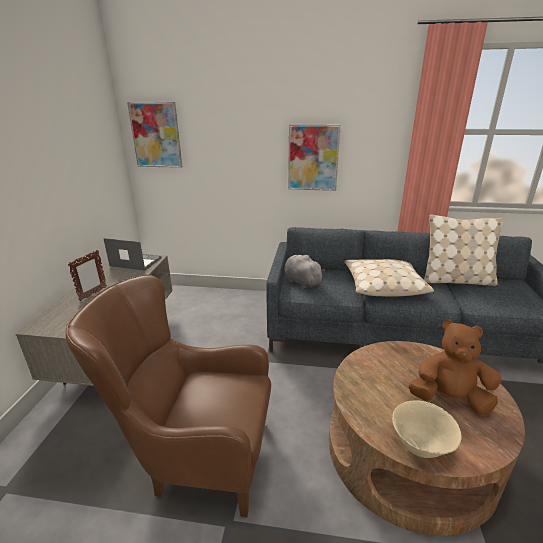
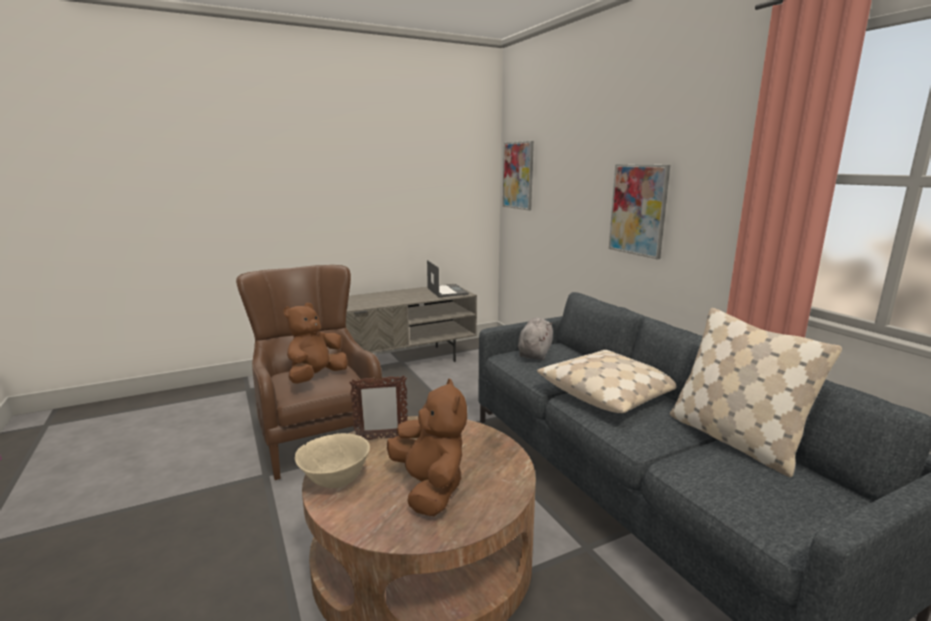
camera: 55 degrees right, 10 degrees down
picture frame [68,250,107,301] -> picture frame moved to [349,375,408,440]
none -> brown plush toy [284,303,348,384]

